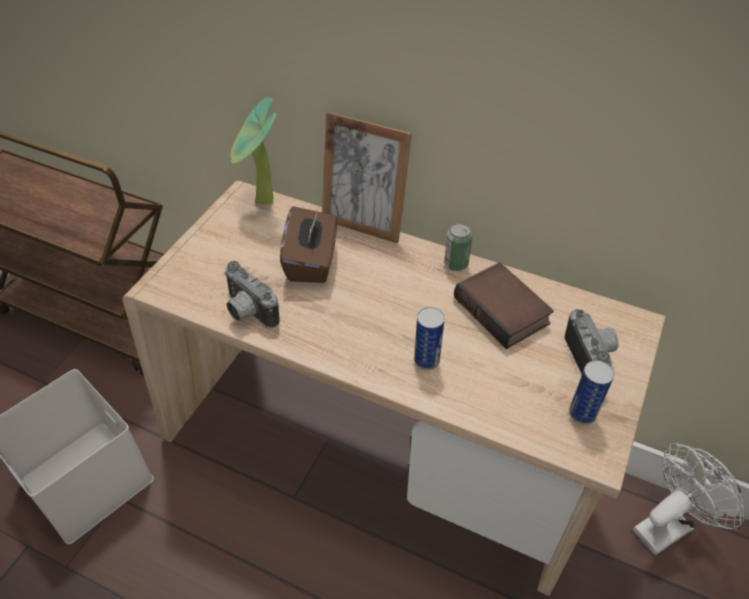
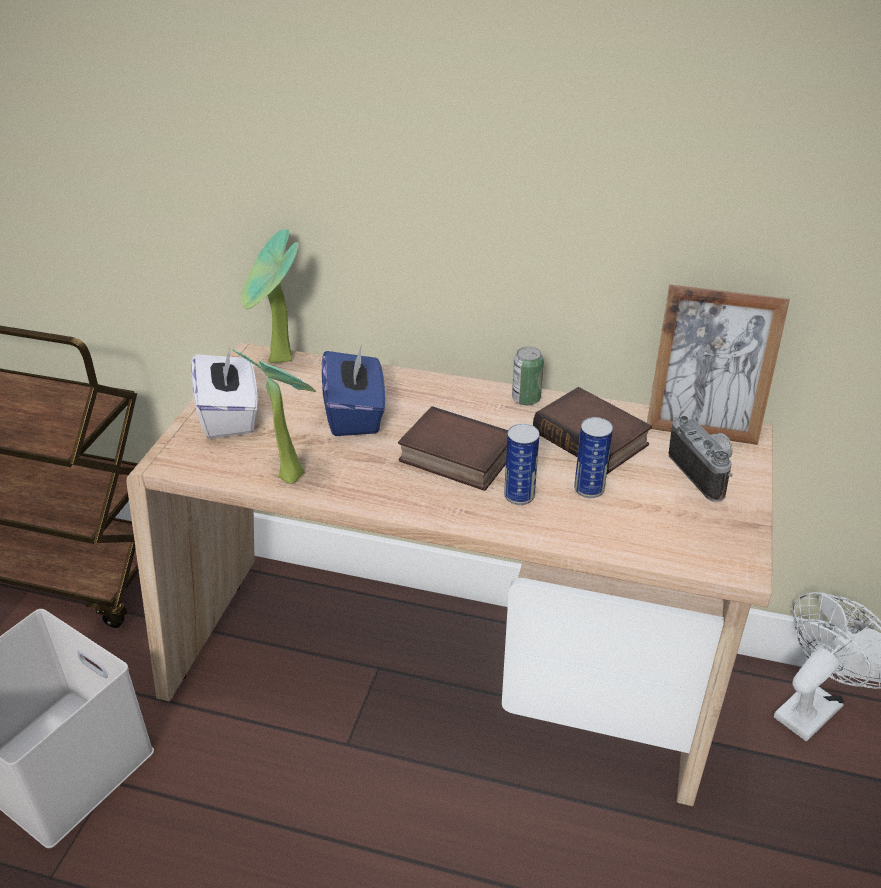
camera: 10 degrees left, 10 degrees down
camera [224,261,280,328] -> potted plant [232,349,316,484]
brown tissue box [280,206,337,283] -> blue tissue box [322,345,385,436]
picture frame [322,112,412,243] -> picture frame moved to [647,284,790,445]
can [569,360,614,425] -> can moved to [574,417,613,498]
none -> white tissue box [191,344,258,439]
none -> book [398,406,508,491]

